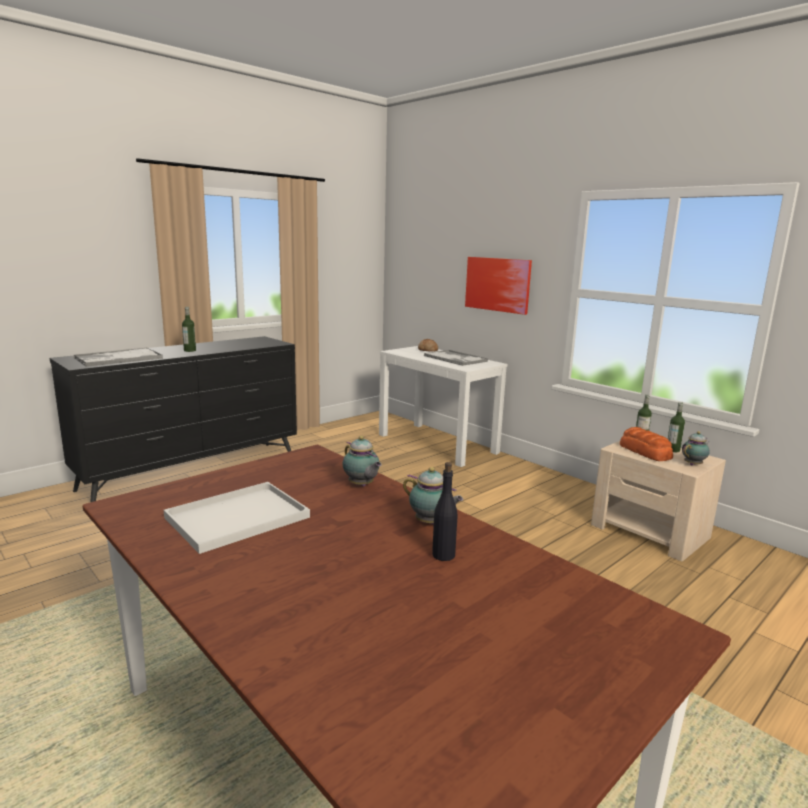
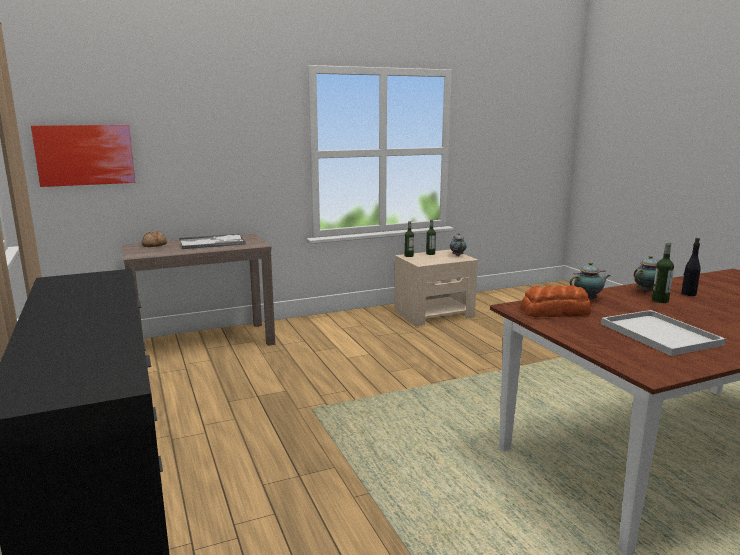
camera: 70 degrees left, 0 degrees up
tray [74,348,163,367] -> none
bottle [182,307,196,352] -> bottle moved to [652,242,674,303]
white console table [379,346,507,467] -> brown console table [122,234,275,346]
picture [465,257,532,315] -> picture moved to [31,125,135,187]
bread [620,427,673,461] -> bread moved to [521,285,591,317]

